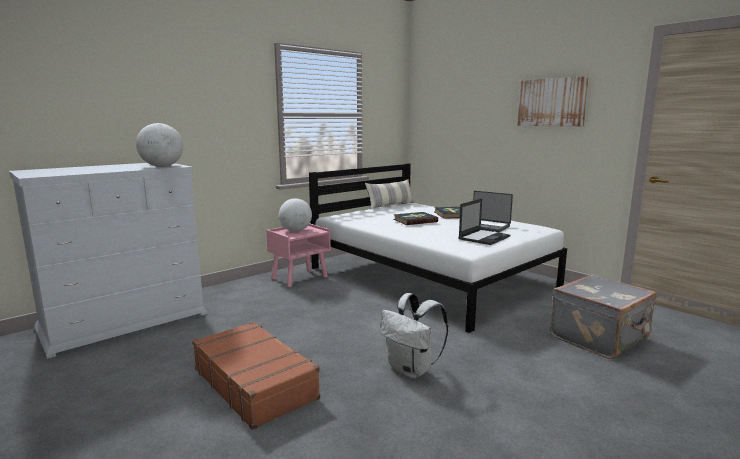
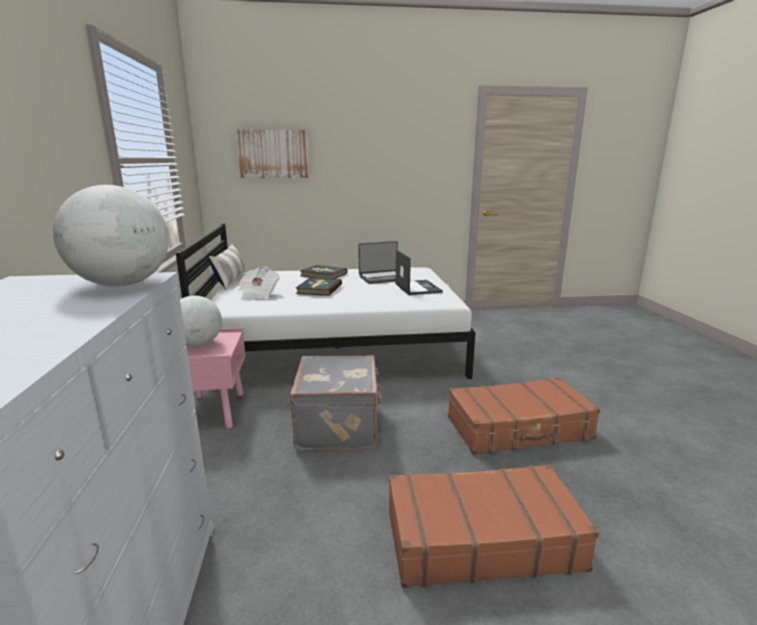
camera: 55 degrees left, 5 degrees up
white backpack [380,293,448,379] -> brown suitcase [448,377,600,455]
picture [517,76,589,127] -> picture moved to [236,130,310,178]
grey suitcase [550,274,656,359] -> grey suitcase moved to [290,355,383,451]
none -> newspaper [239,267,280,301]

